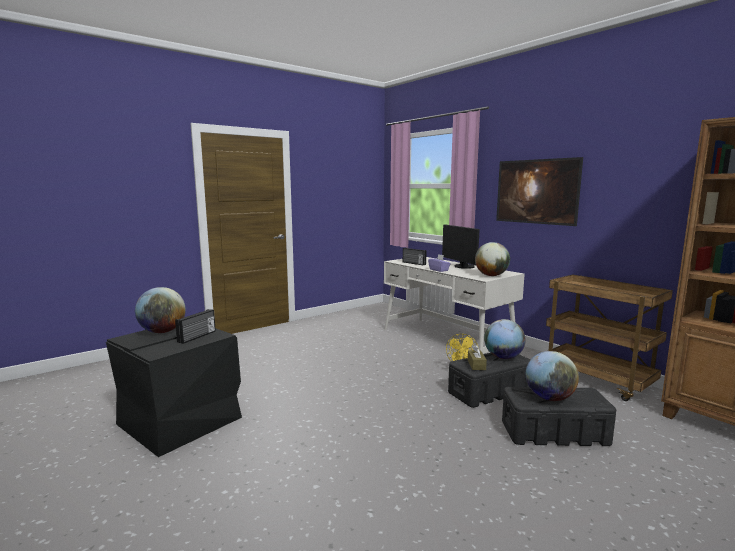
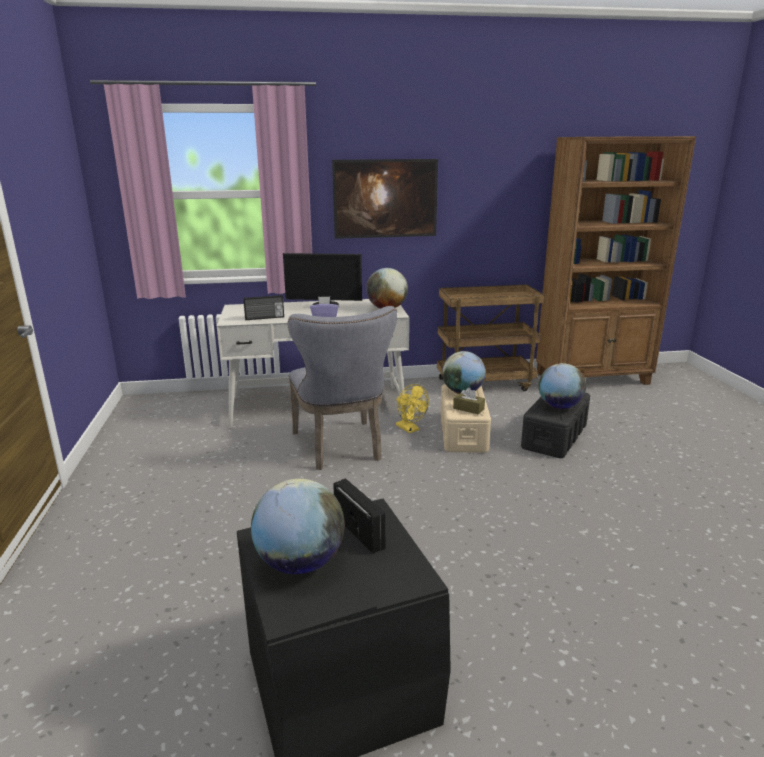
camera: 60 degrees left, 10 degrees up
black storage box [448,353,531,408] -> beige storage box [441,384,491,453]
none -> grey chair [288,306,397,470]

